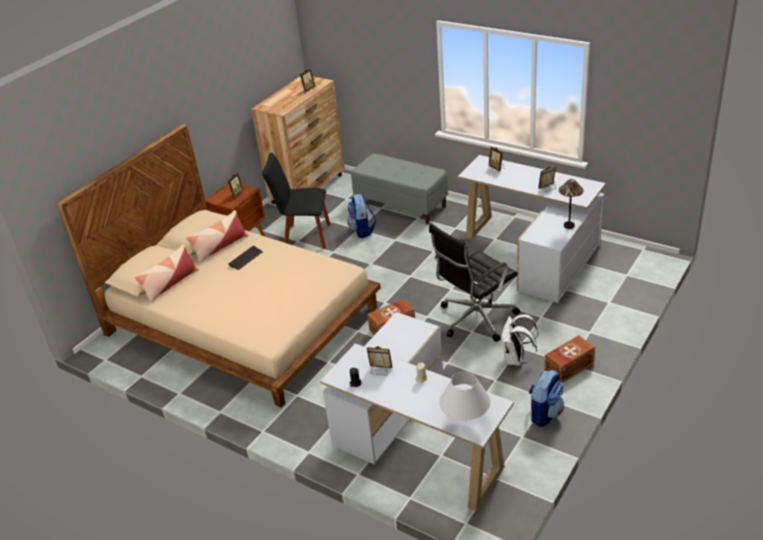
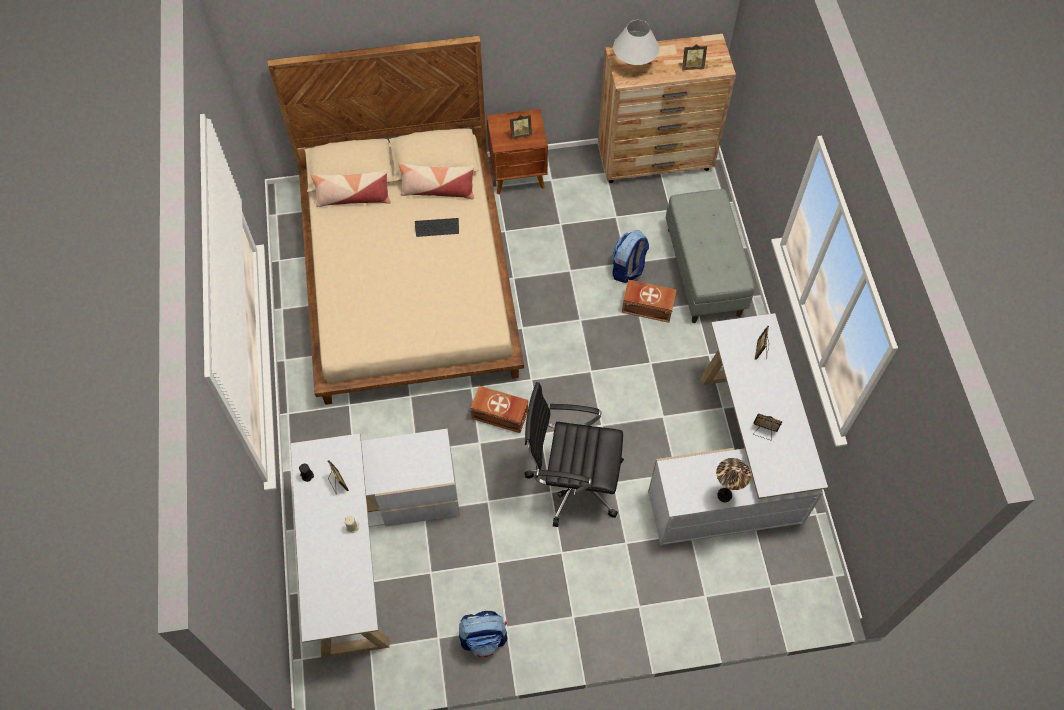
camera: 45 degrees right, 25 degrees up
black chair [262,153,330,249] -> none
white table lamp [439,372,490,421] -> white table lamp moved to [613,20,659,66]
white backpack [500,314,538,366] -> none
brown storage box [544,335,595,383] -> brown storage box moved to [622,280,676,323]

